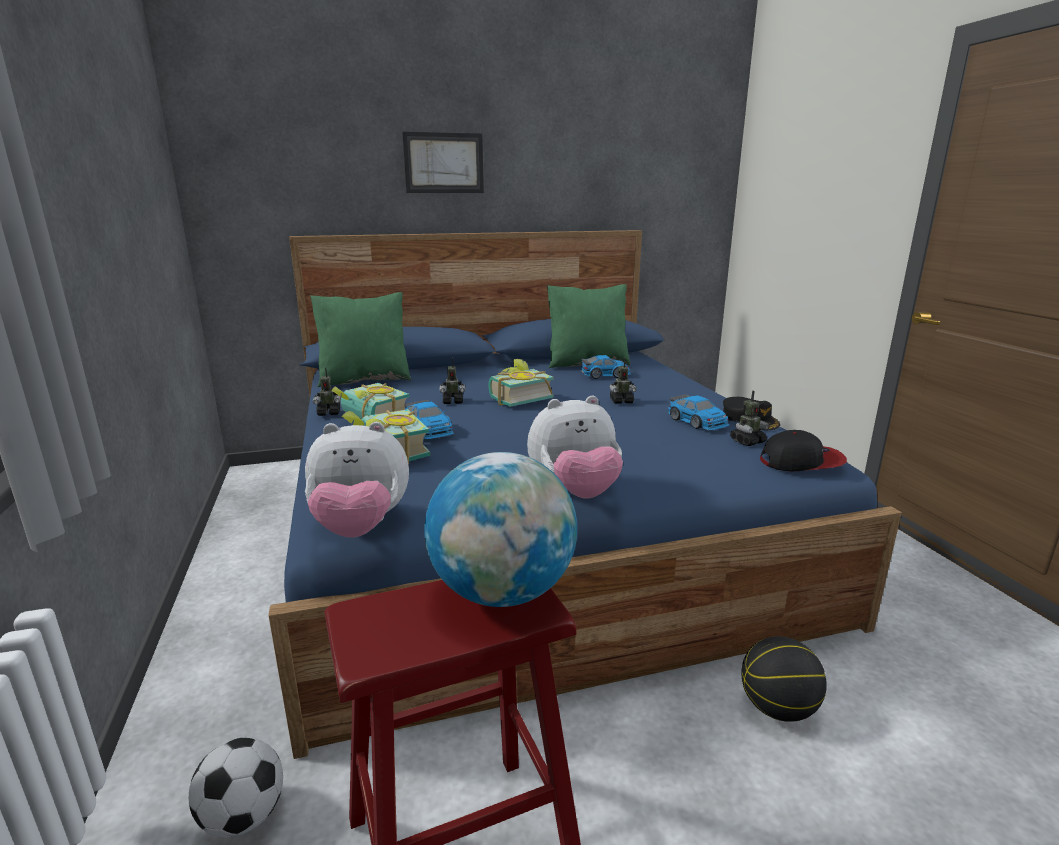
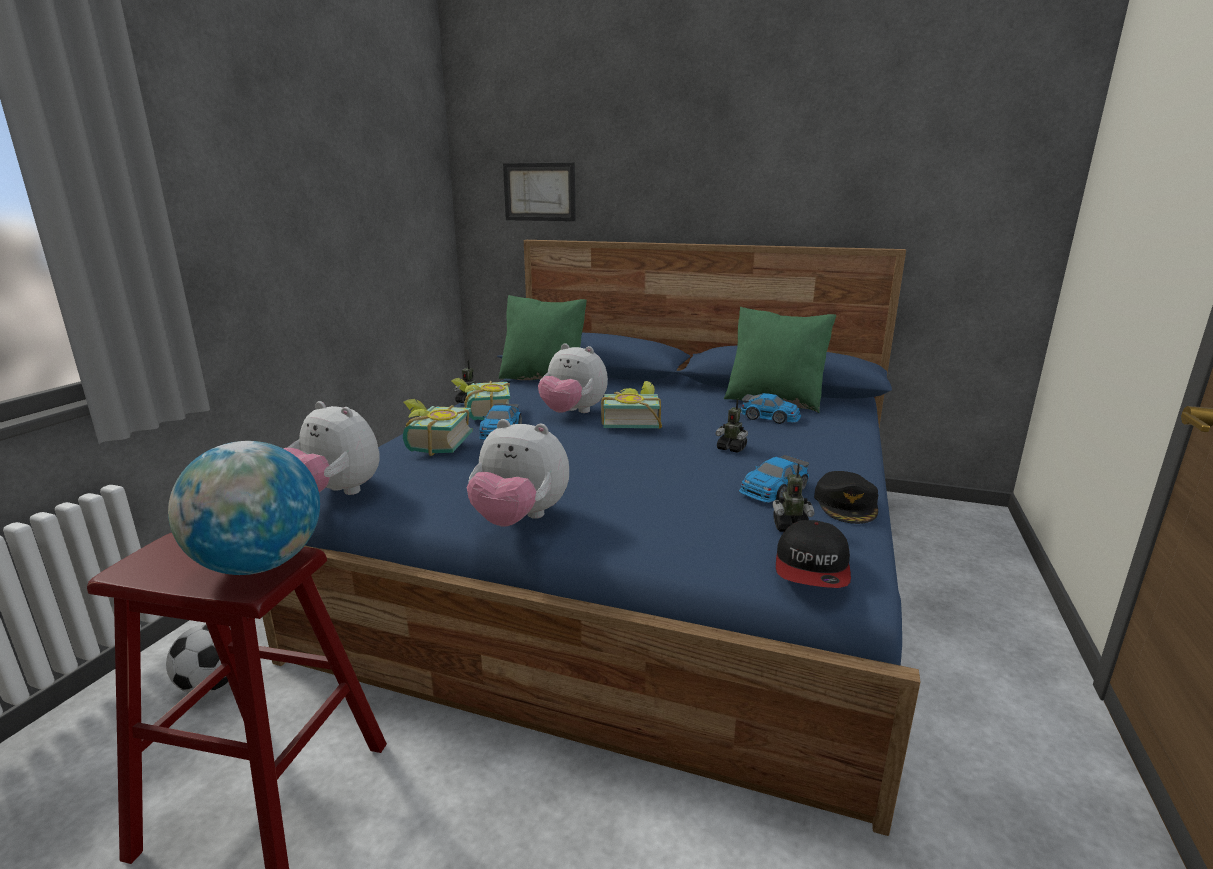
camera: 35 degrees right, 0 degrees up
picture [402,132,484,193] -> picture moved to [503,162,576,221]
toy robot [440,358,465,404] -> plush toy [538,343,608,413]
toy car [668,394,729,430] -> toy car turned 45 degrees clockwise [739,455,809,503]
basketball [741,636,827,722] -> none
cap [760,430,847,471] -> cap turned 75 degrees clockwise [776,520,851,588]

